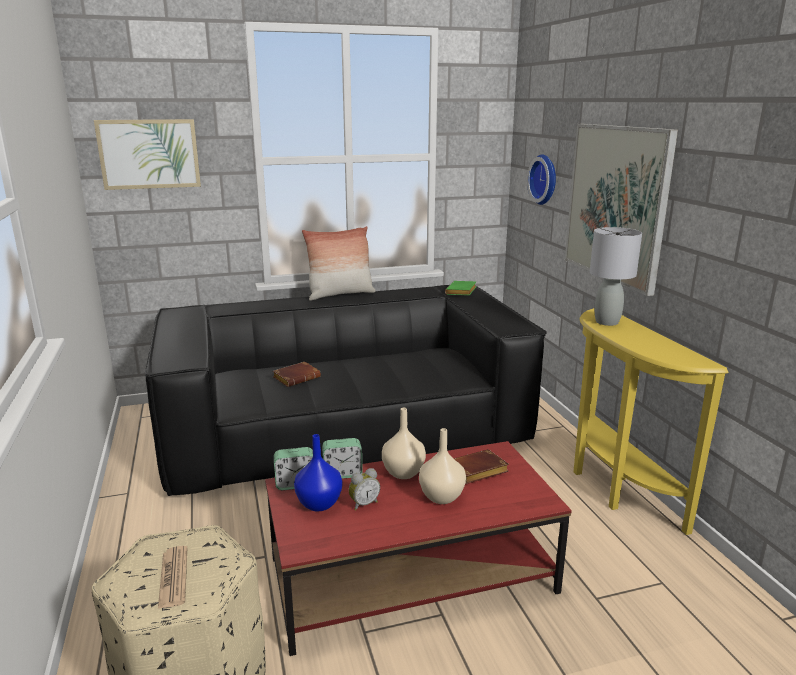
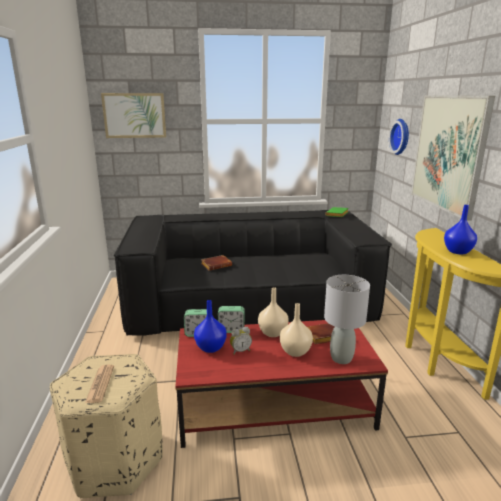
camera: 10 degrees right, 0 degrees up
pillow [302,226,376,301] -> none
grey table lamp [590,227,642,326] -> grey table lamp moved to [324,275,370,364]
none -> blue vase [444,205,477,254]

